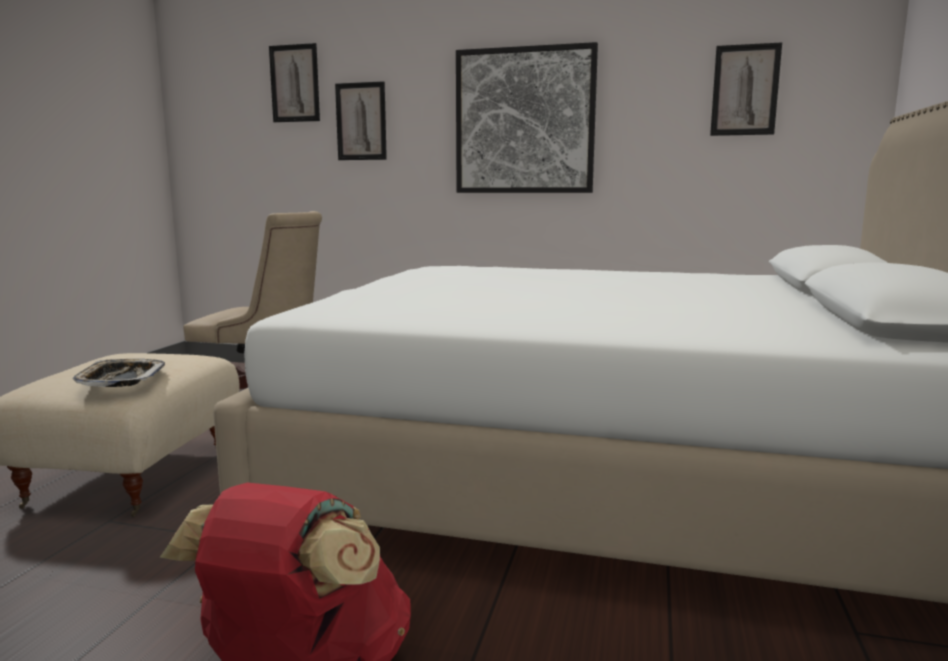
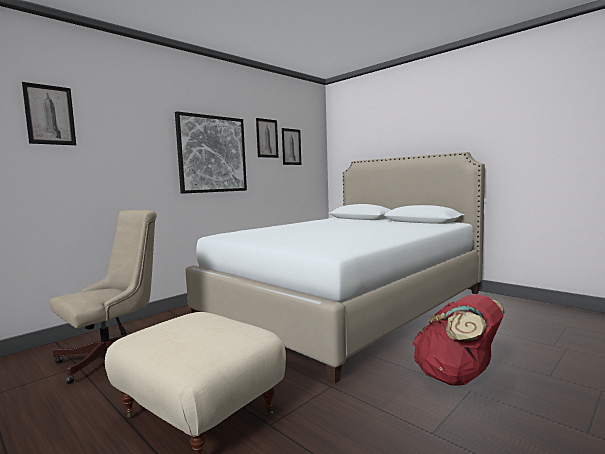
camera: 60 degrees left, 5 degrees down
tray [73,359,165,387] -> none
picture [335,81,387,160] -> picture moved to [256,118,279,158]

